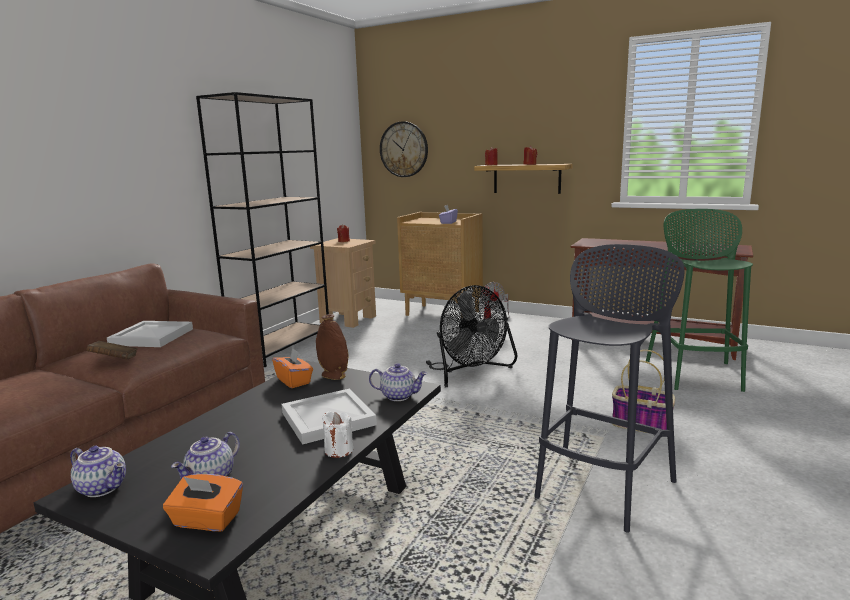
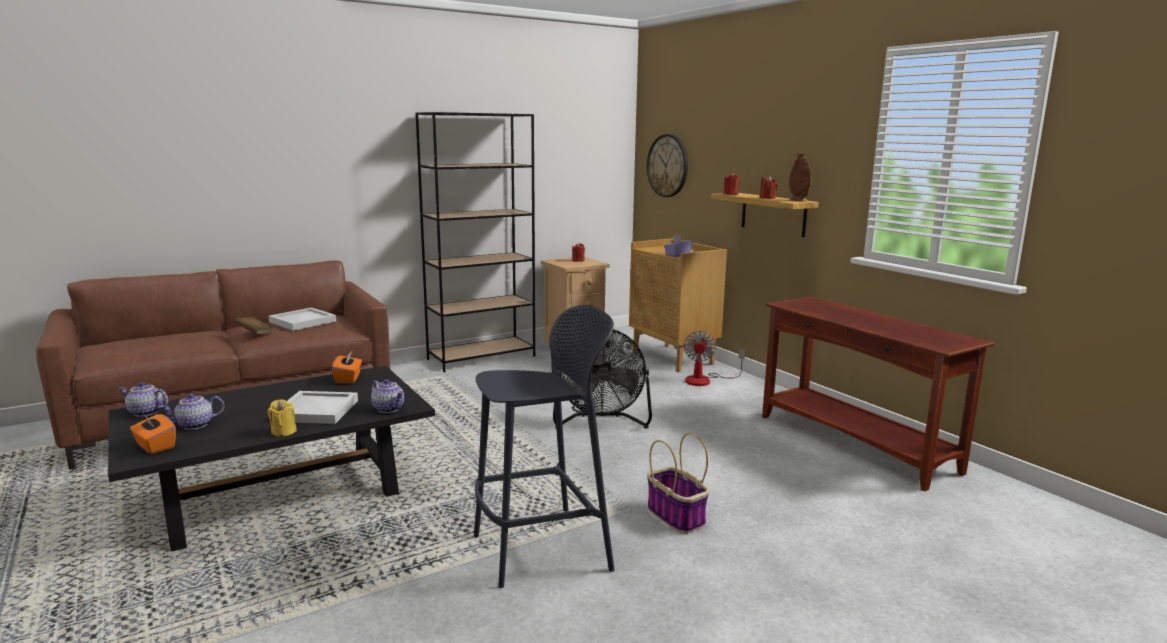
camera: 30 degrees right, 0 degrees up
teapot [70,446,126,497] -> teapot turned 135 degrees clockwise [119,382,168,417]
brown vase [316,314,349,380] -> brown vase moved to [789,153,811,202]
white candle [322,411,353,458] -> yellow candle [267,399,297,437]
green stool [646,209,753,392] -> none

